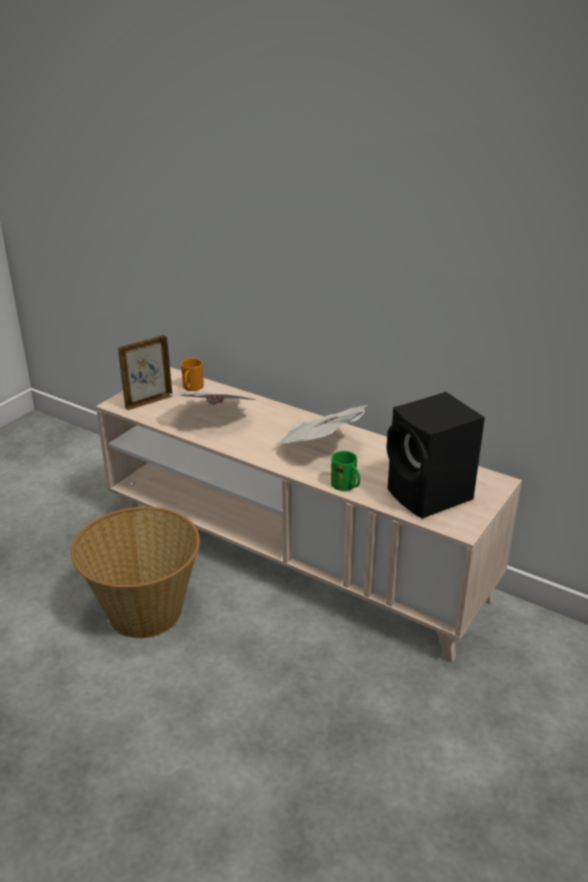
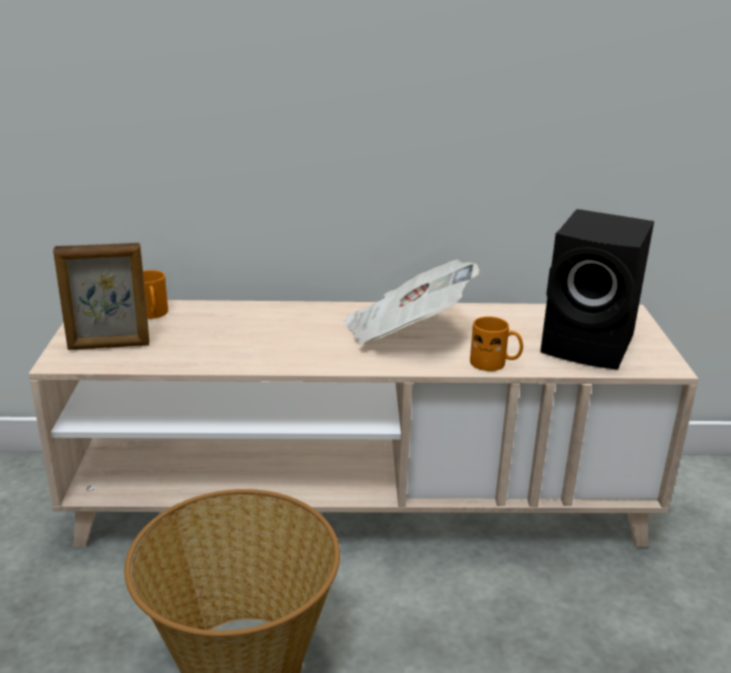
camera: 35 degrees left, 5 degrees down
picture frame [118,335,173,410] -> picture frame turned 120 degrees counterclockwise [53,243,149,350]
newspaper [168,393,255,405] -> none
green mug [331,451,360,491] -> orange mug [470,316,523,371]

